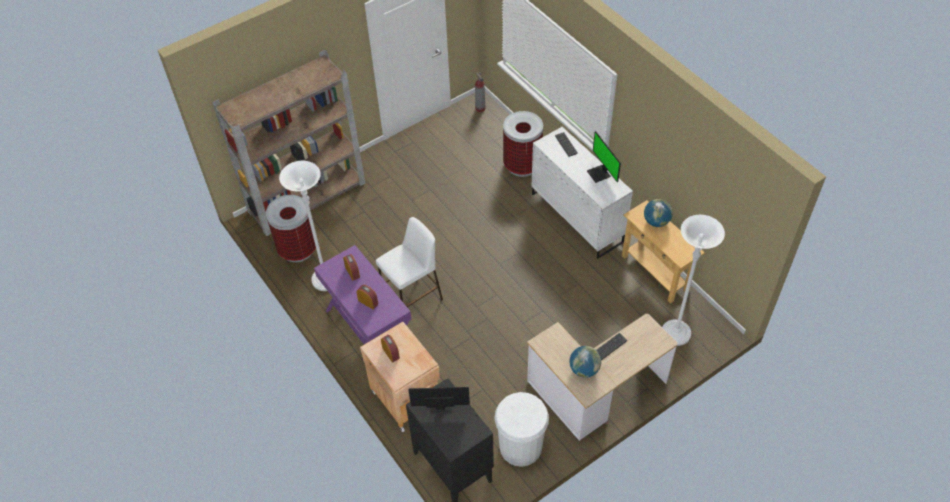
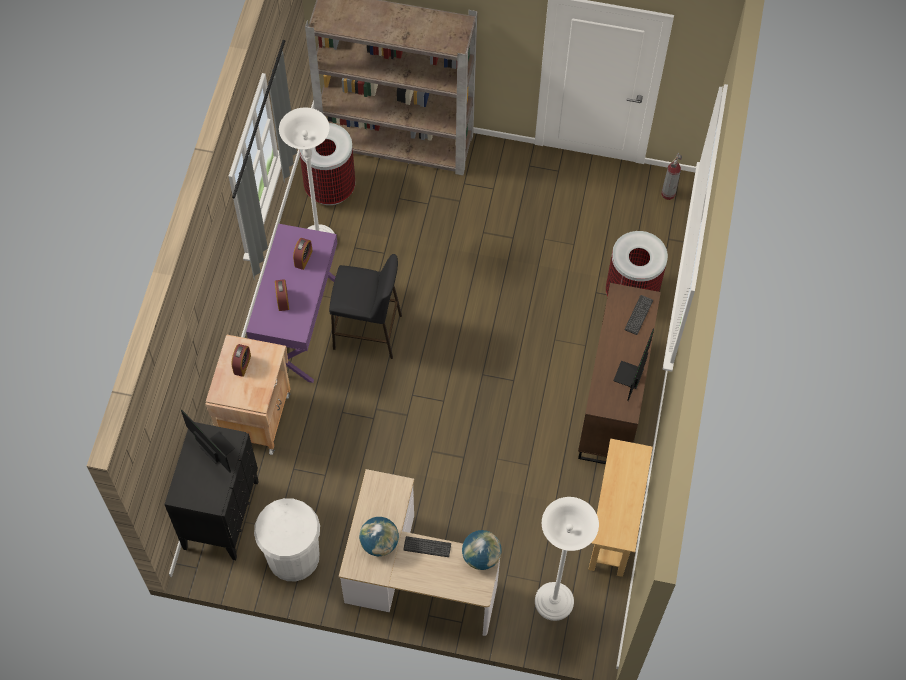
camera: 45 degrees right, 10 degrees up
white stool [376,217,443,307] -> black stool [329,254,402,359]
white dresser [531,127,633,259] -> brown dresser [578,283,661,464]
globe [644,199,673,227] -> globe moved to [462,530,502,570]

